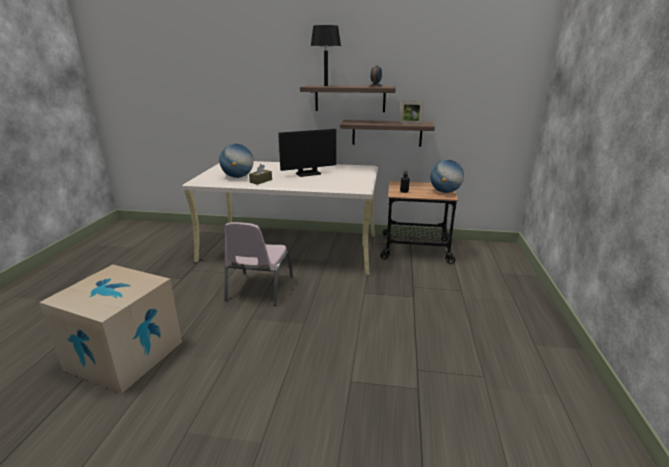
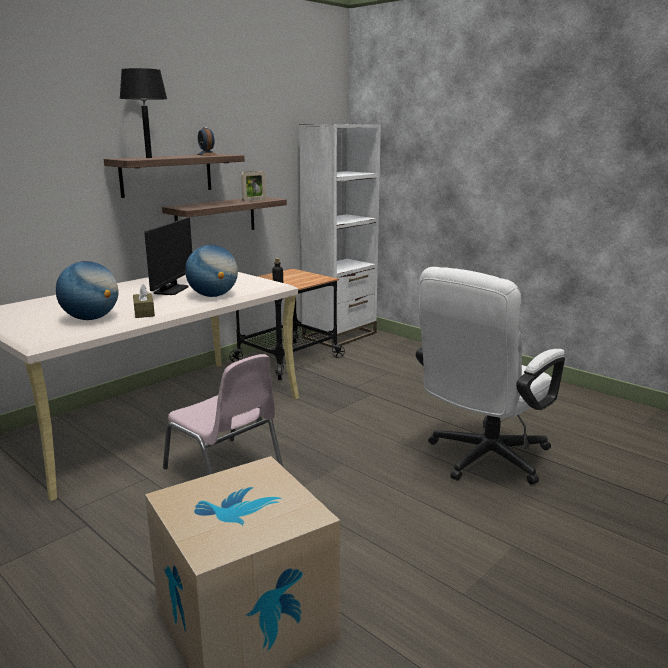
camera: 55 degrees left, 5 degrees down
globe [430,160,464,193] -> globe moved to [185,245,238,297]
none -> white bookcase [299,124,381,348]
none -> white office chair [416,267,565,485]

